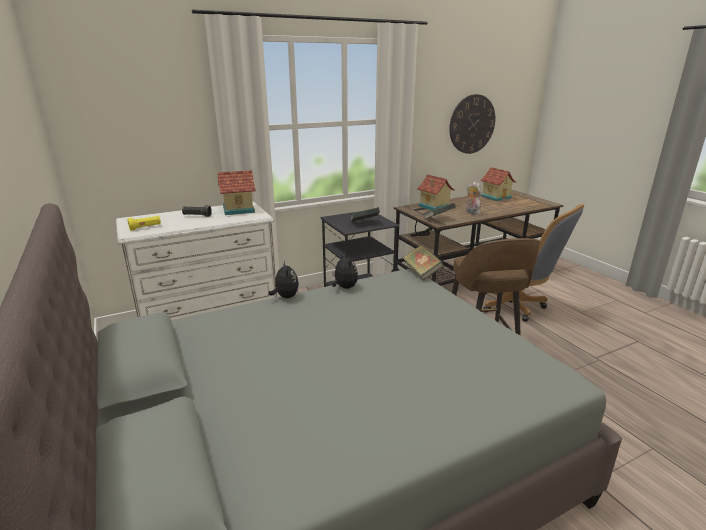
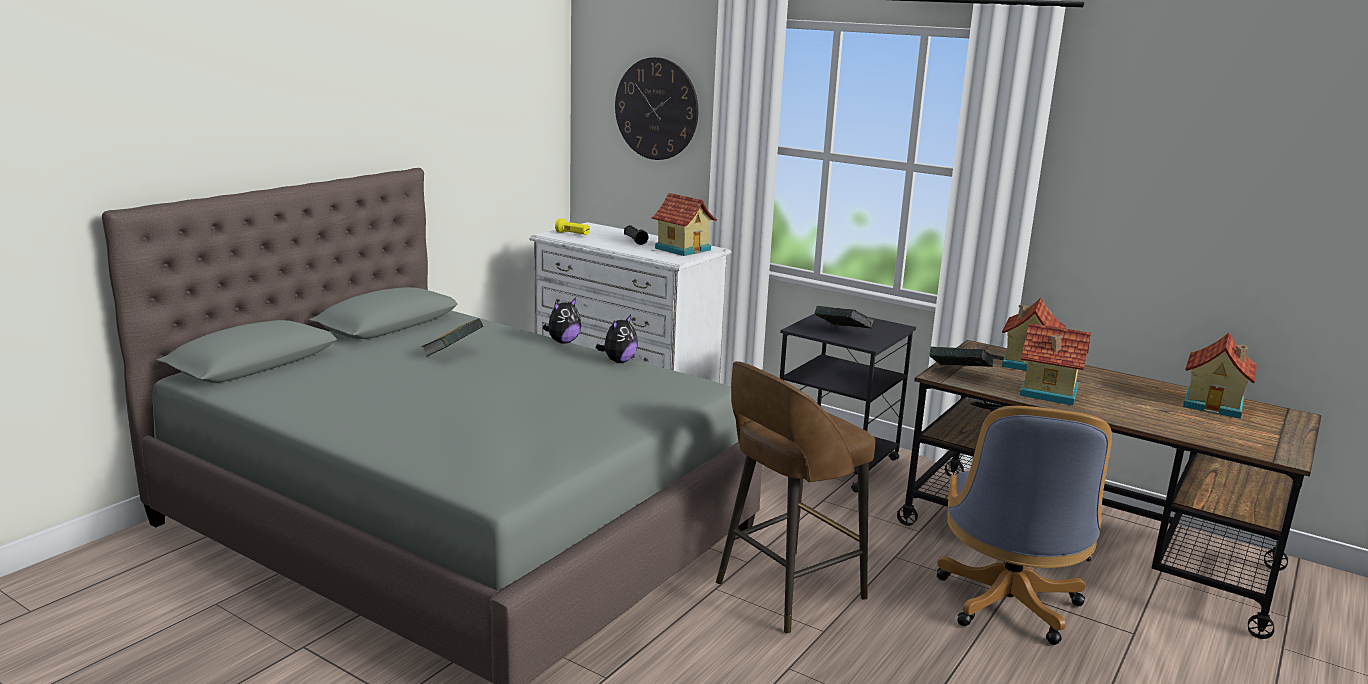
camera: 60 degrees right, 5 degrees down
book [403,245,444,280] -> book moved to [421,318,483,357]
wall clock [449,94,495,154] -> wall clock moved to [615,57,698,160]
plush toy [466,182,481,215] -> toy house [1020,323,1091,405]

